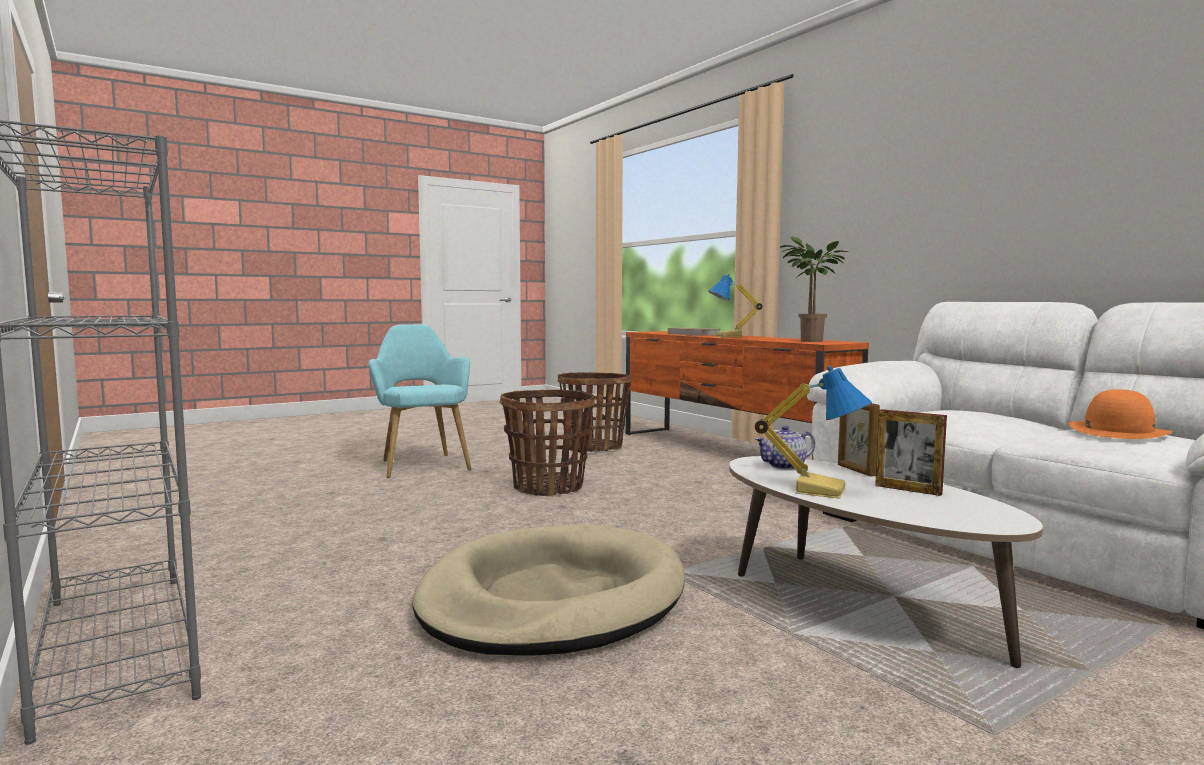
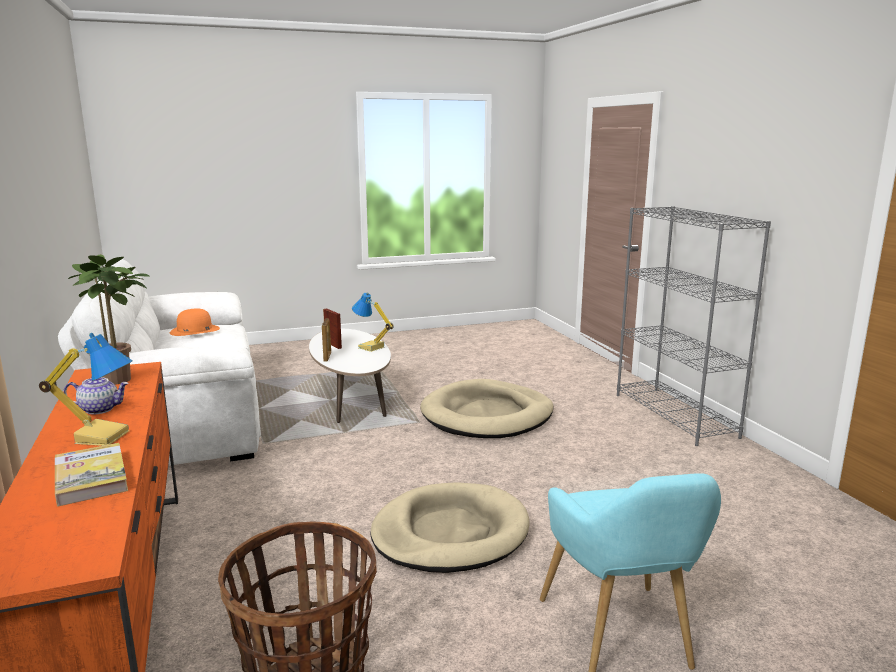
camera: 165 degrees left, 10 degrees up
basket [500,390,595,496] -> beige dog bed [370,482,530,573]
teapot [755,426,815,470] -> teapot moved to [64,376,129,415]

